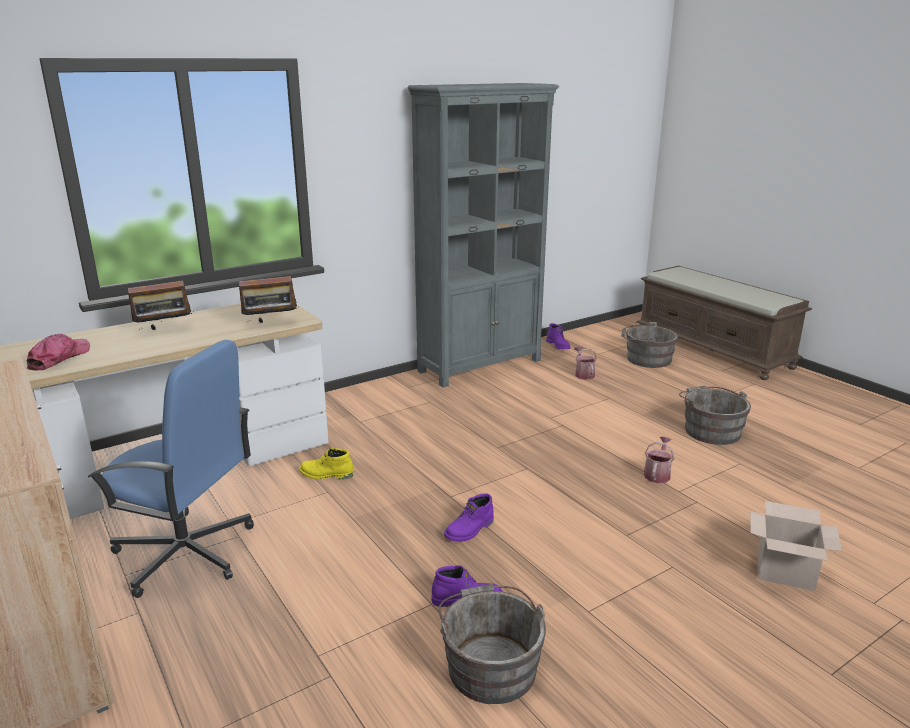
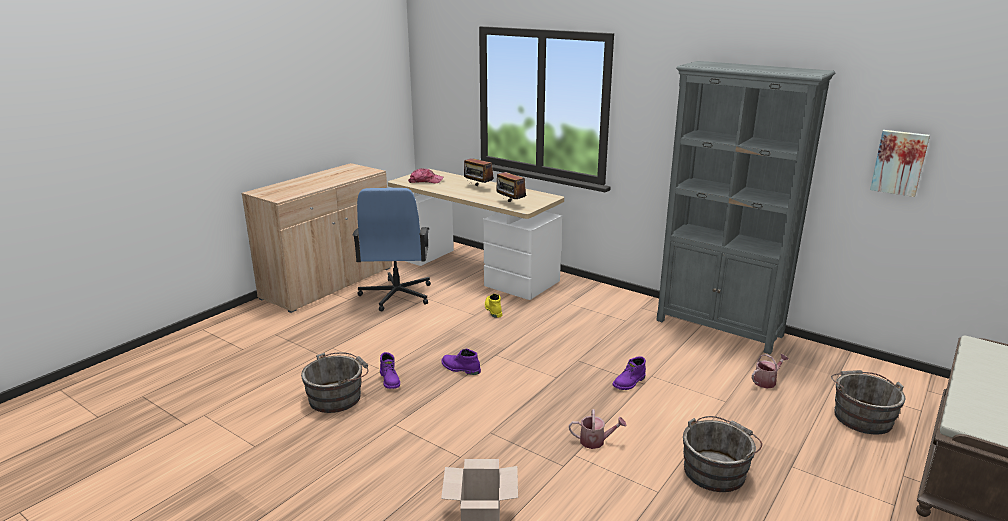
camera: 70 degrees right, 0 degrees up
purple boot [546,323,571,349] -> purple boot moved to [613,356,646,390]
none -> picture [870,130,930,197]

